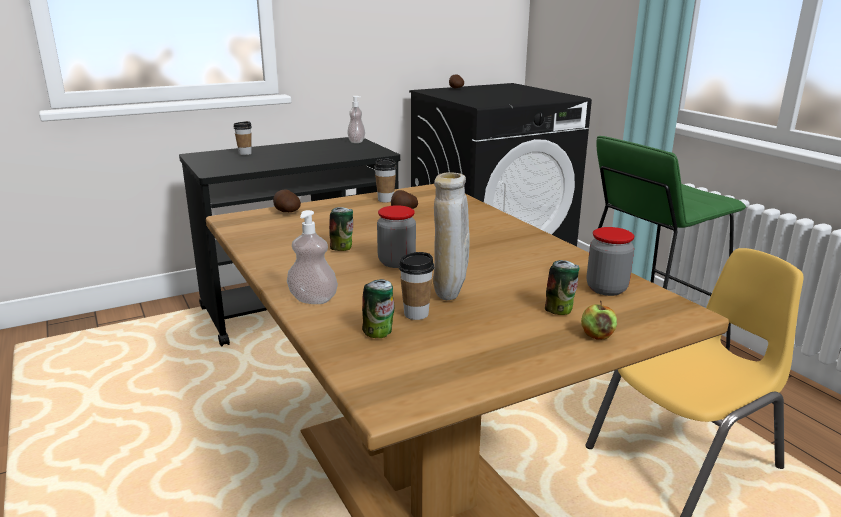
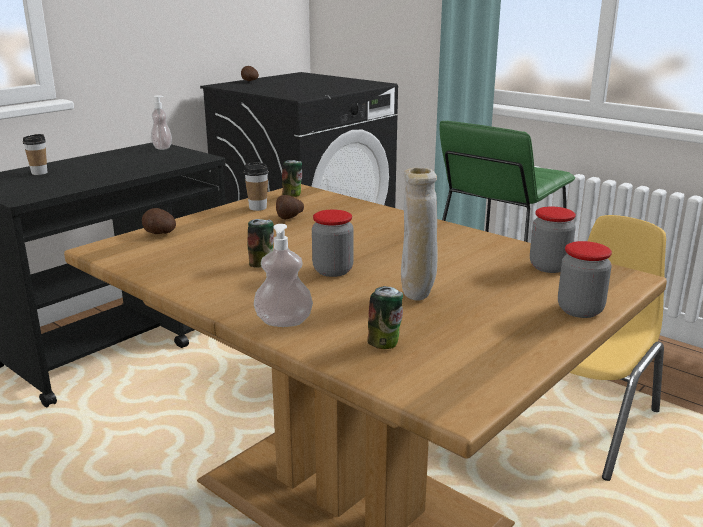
camera: 20 degrees left, 0 degrees up
cup [399,252,434,320] -> none
can [545,260,579,315] -> can moved to [282,160,302,197]
apple [581,301,617,340] -> jar [558,241,612,318]

